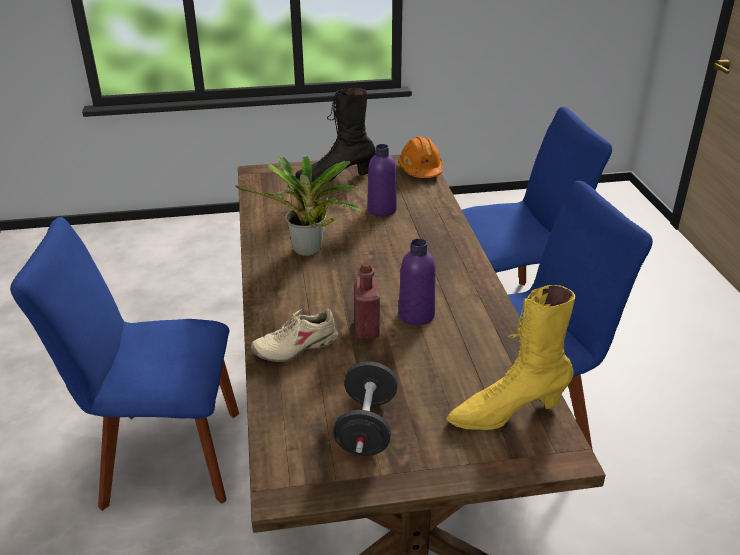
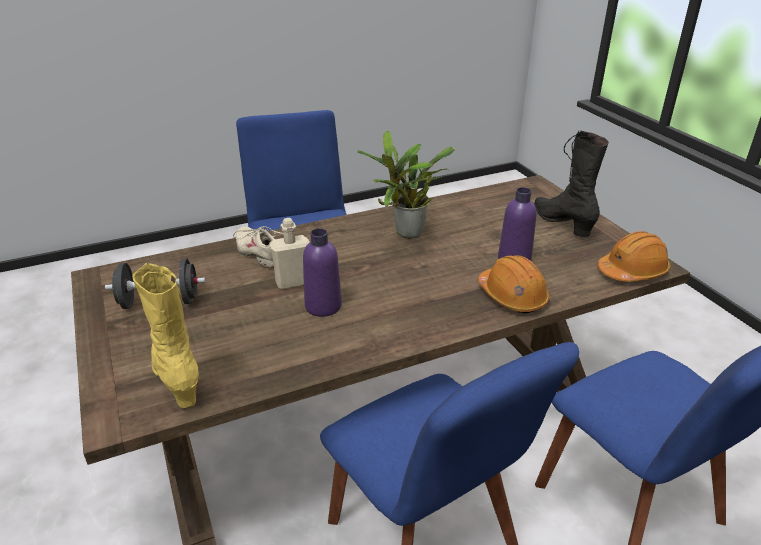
camera: 75 degrees right, 0 degrees up
red bottle [354,262,380,339] -> beige bottle [270,218,310,289]
none -> orange hard hat [478,255,550,313]

